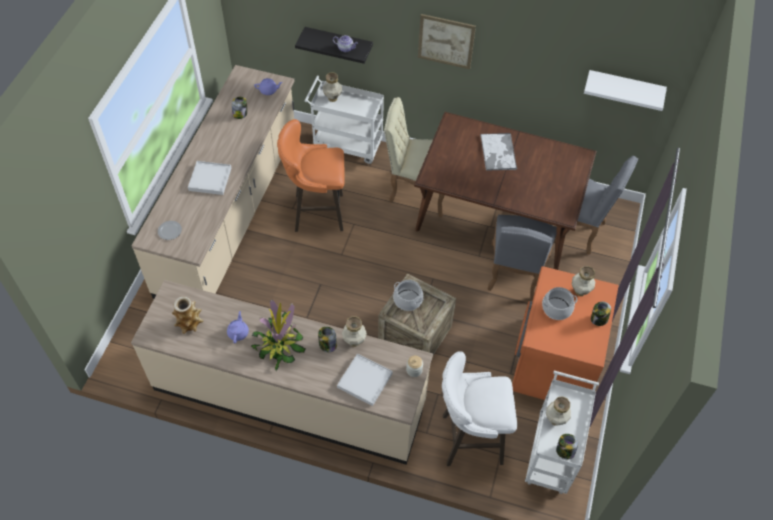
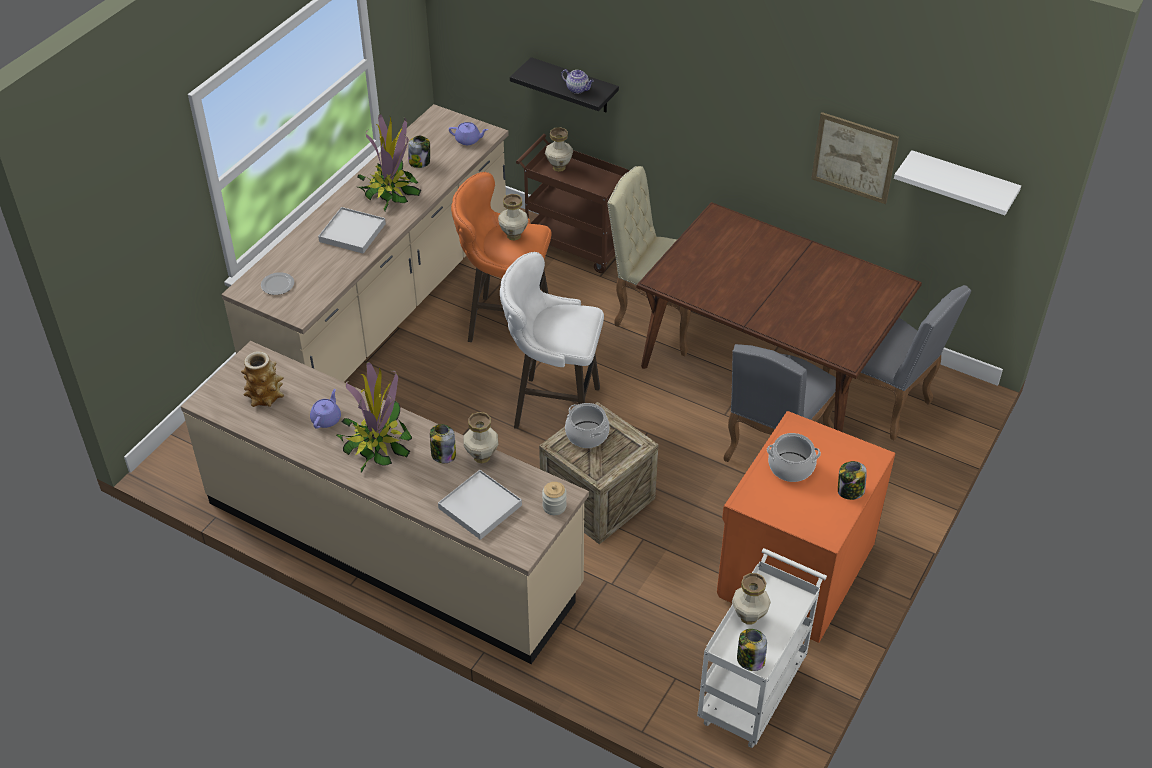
camera: 15 degrees right, 10 degrees down
white cart [304,75,384,164] -> brown cart [516,134,630,273]
picture [418,14,476,69] -> picture moved to [811,112,899,204]
white stool [442,351,517,466] -> white stool moved to [500,252,604,429]
tray [480,133,517,171] -> none
vase [572,266,595,296] -> vase moved to [498,194,528,240]
none -> potted plant [357,114,421,211]

